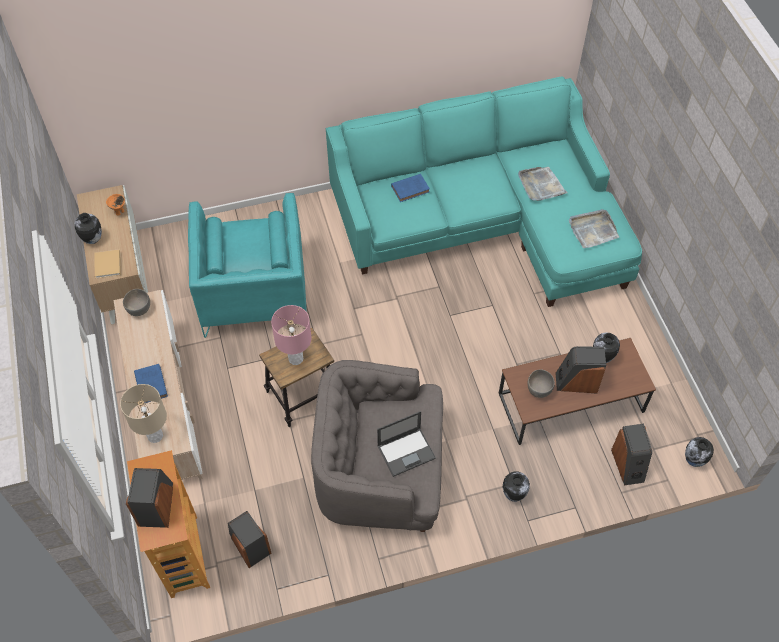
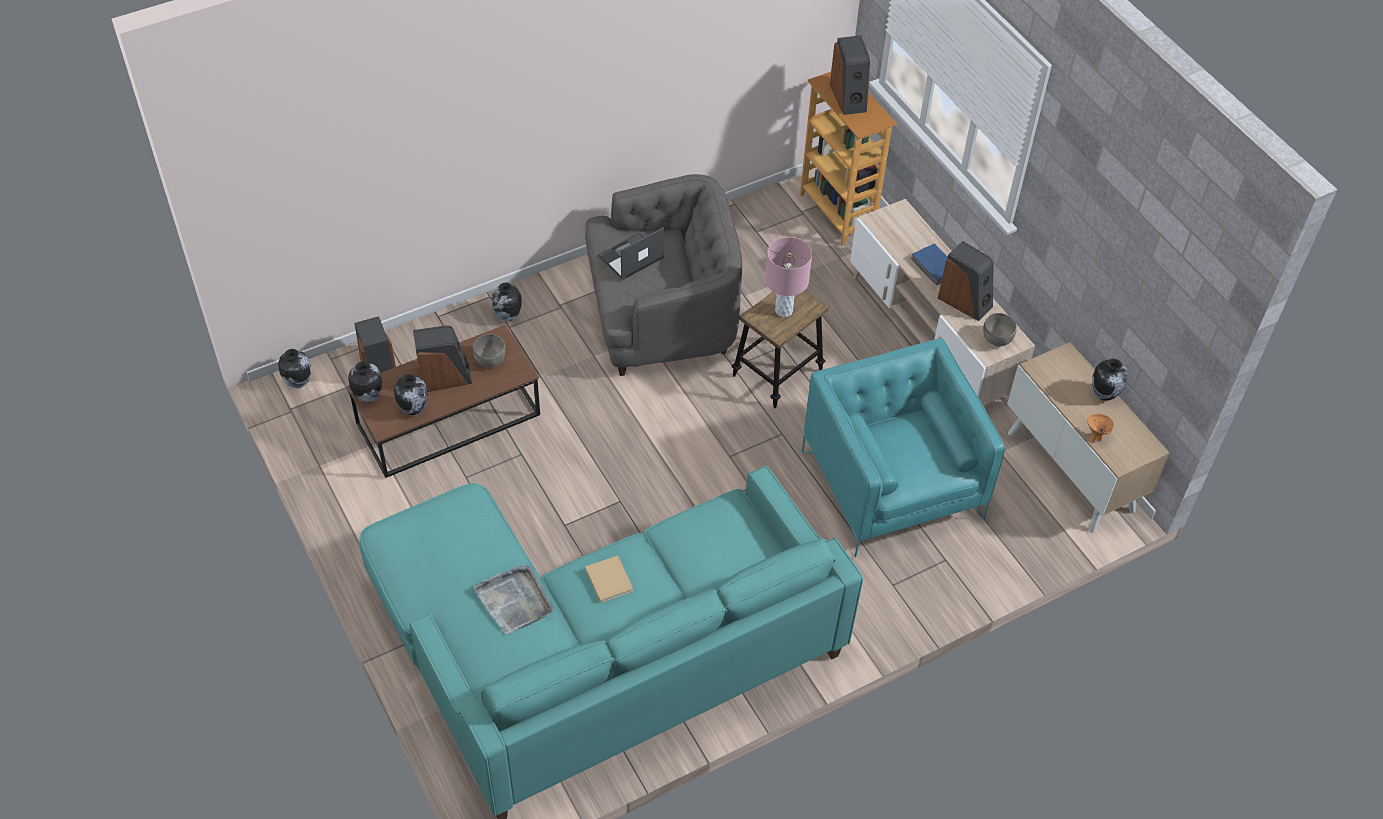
camera: 165 degrees right, 5 degrees down
beige book [94,249,121,278] -> beige book moved to [585,556,634,603]
beige table lamp [120,384,167,443] -> none
speaker [228,511,271,568] -> speaker moved to [938,241,994,321]
blue book [391,174,430,202] -> none
grey tray [569,209,619,248] -> none
none -> vase [348,361,382,403]

